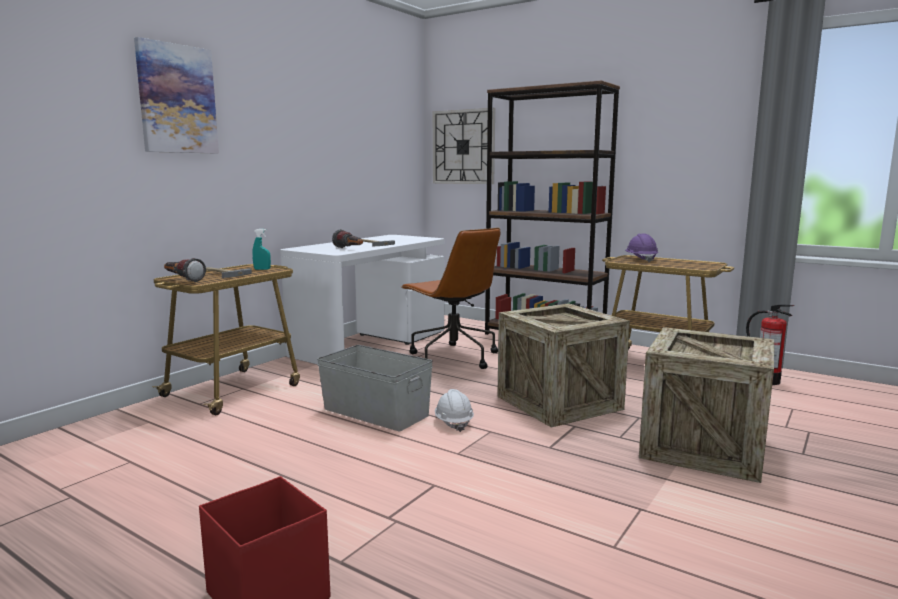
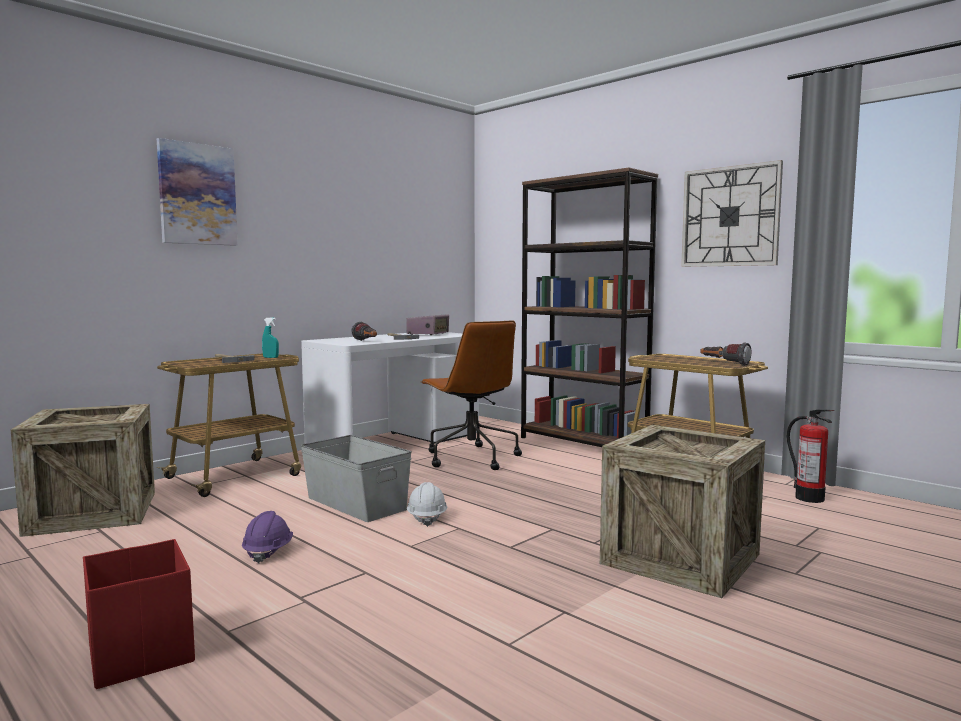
camera: 10 degrees right, 5 degrees down
flashlight [164,258,206,282] -> flashlight moved to [700,343,751,366]
wall clock [433,108,495,184] -> wall clock moved to [681,160,783,267]
crate [497,303,630,428] -> crate moved to [11,404,155,537]
purple hard hat [625,234,658,262] -> purple hard hat moved to [242,511,293,564]
none -> radio [406,314,449,335]

